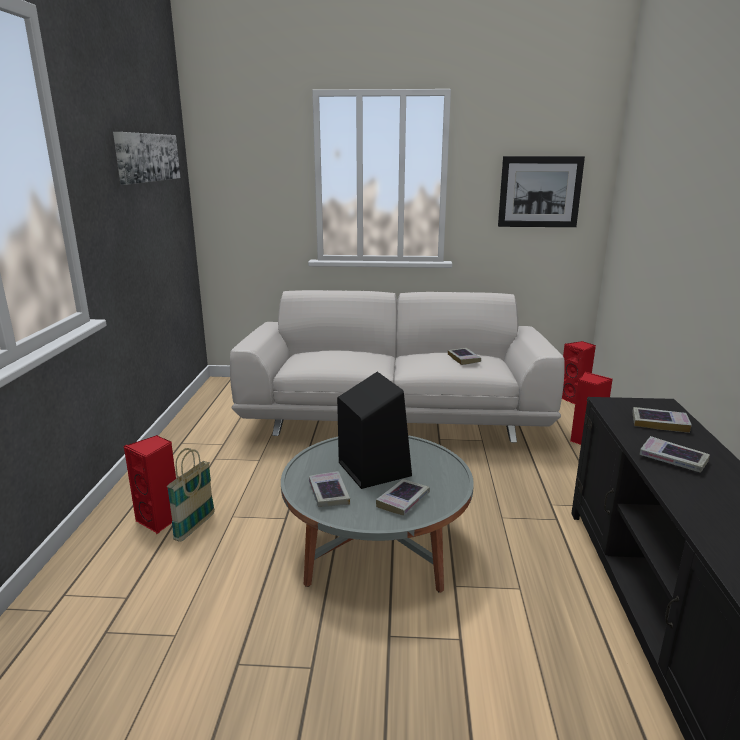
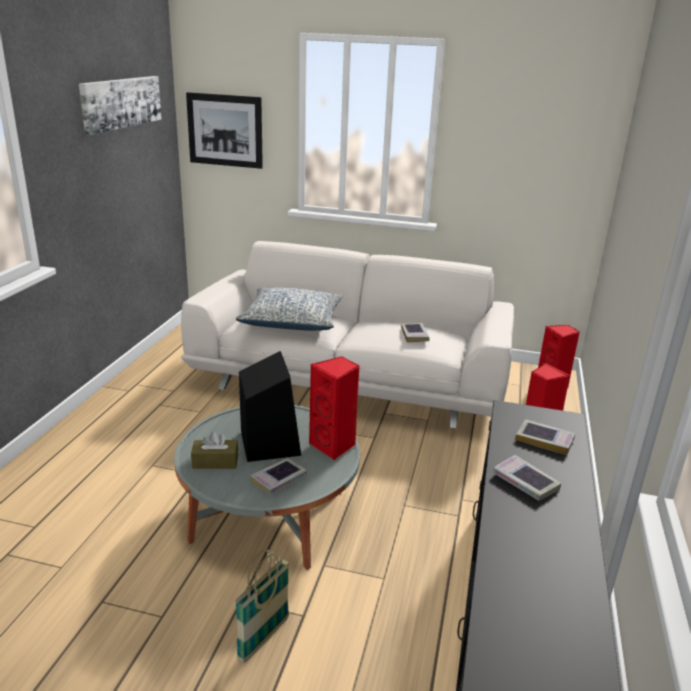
camera: 10 degrees right, 5 degrees up
red speaker [124,435,176,534] -> red speaker moved to [309,356,360,460]
basket [167,448,215,542] -> basket moved to [235,549,289,663]
book [309,471,350,507] -> brown tissue box [191,432,238,469]
picture [498,156,585,227] -> picture moved to [186,92,263,169]
none -> pillow [236,287,344,331]

